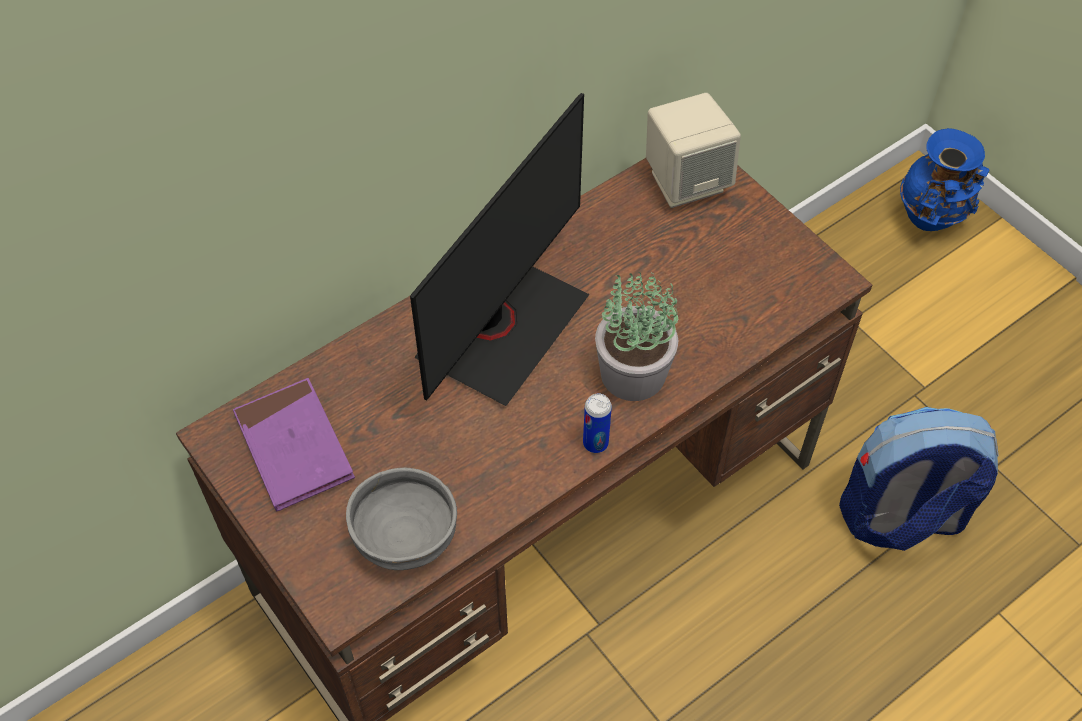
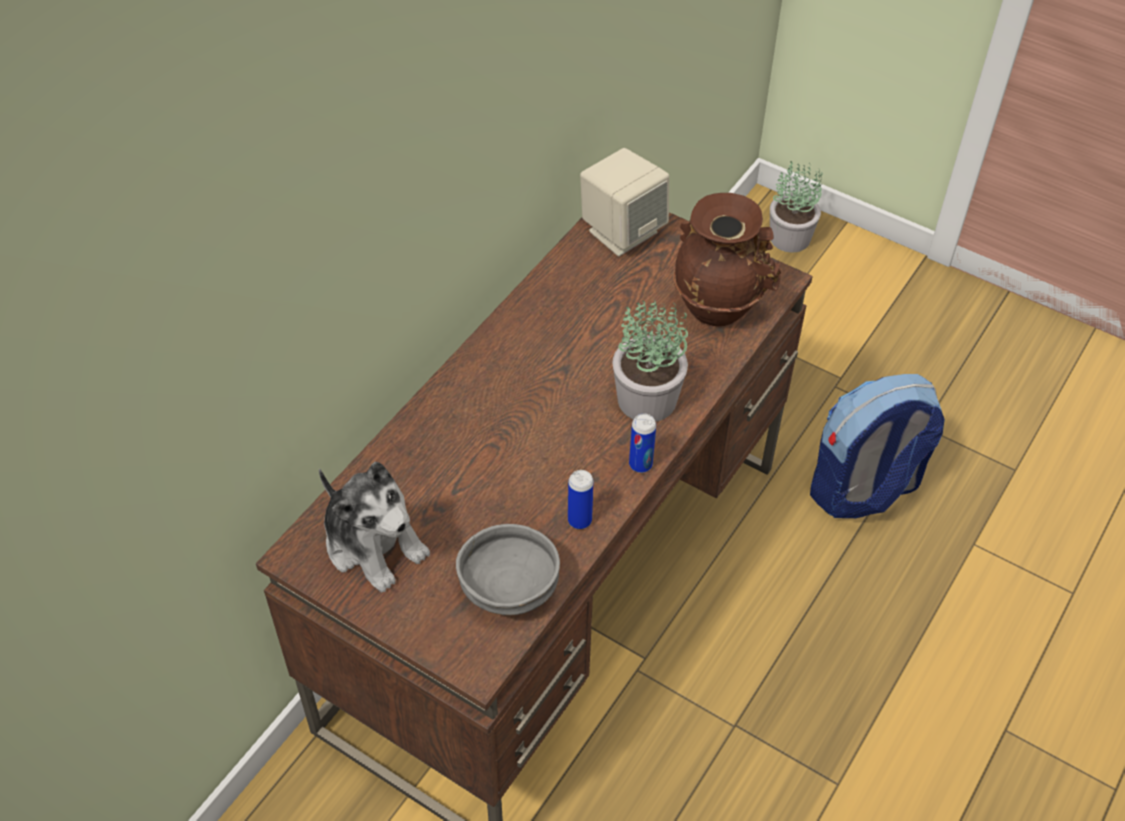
camera: 20 degrees left, 5 degrees down
purple book [233,378,355,511] -> plush toy [319,462,430,593]
monitor [410,93,590,406] -> none
blue vase [900,128,990,231] -> potted plant [770,161,823,253]
none -> can [568,470,594,529]
none -> brown vase [673,193,781,326]

